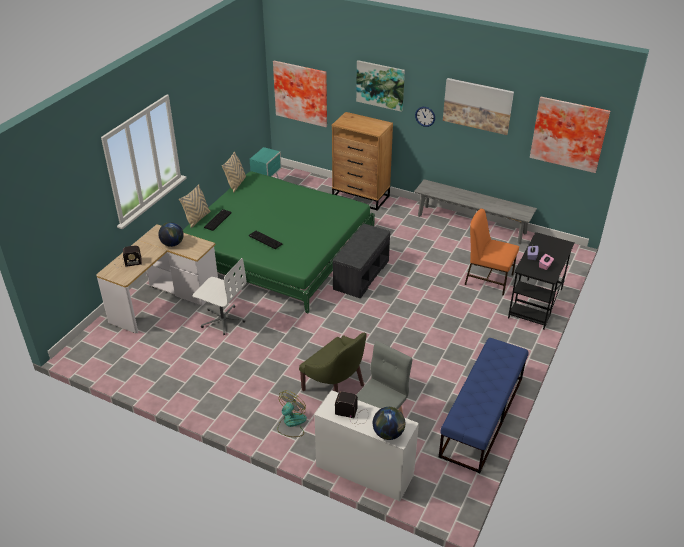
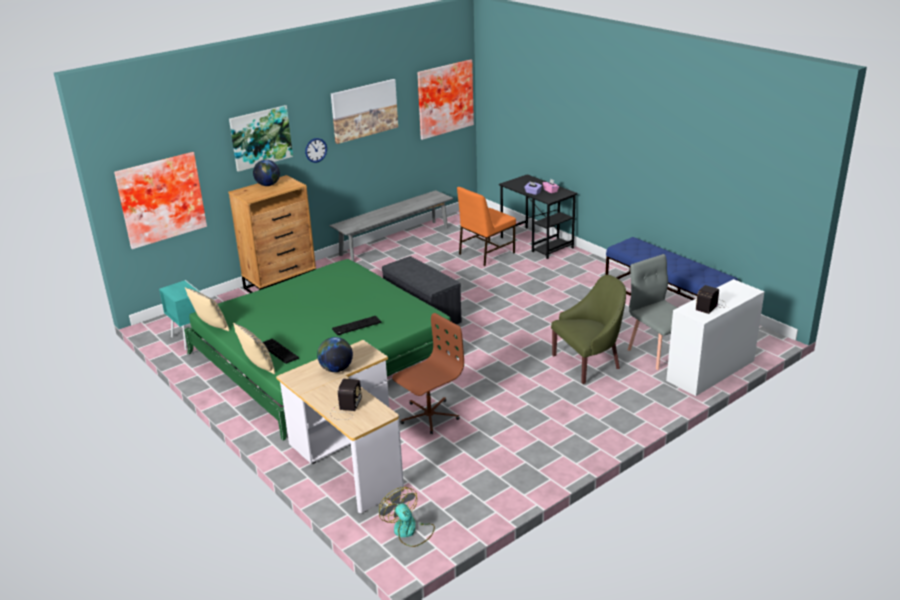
camera: 65 degrees left, 10 degrees down
white office chair [192,258,246,335] -> brown office chair [392,313,464,434]
fan [277,391,307,437] -> fan moved to [379,487,435,547]
globe [373,407,405,440] -> globe moved to [253,160,280,186]

